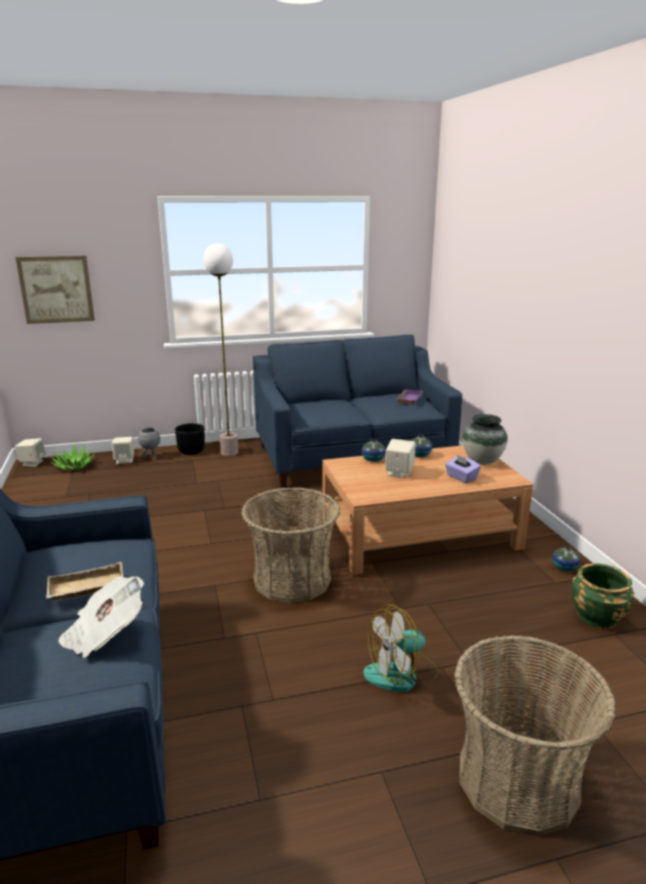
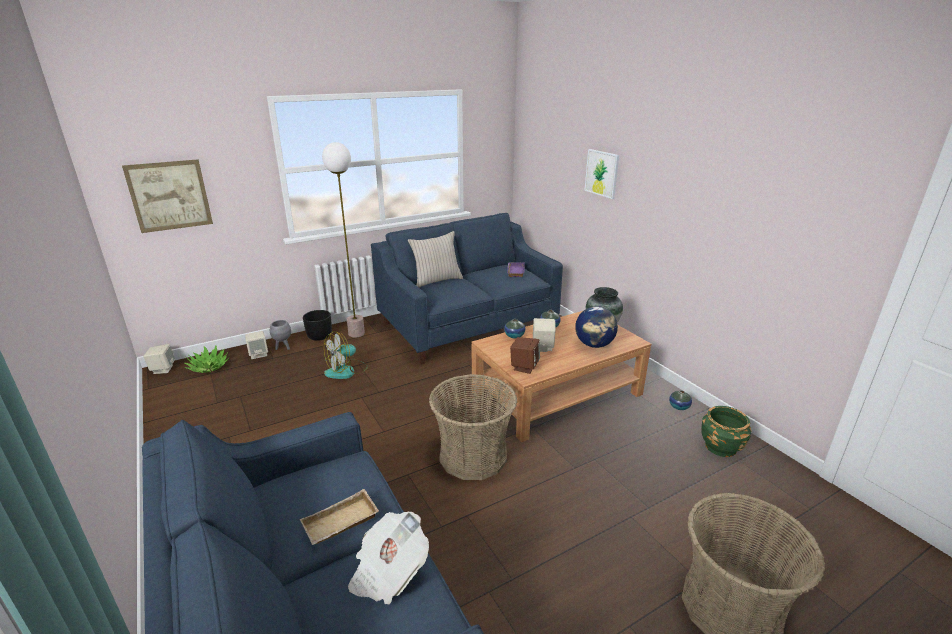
camera: 15 degrees left, 5 degrees up
fan [363,604,439,692] -> fan moved to [324,331,368,379]
purple tissue box [445,454,481,483] -> globe [575,306,618,348]
none -> beige pillow [408,231,463,288]
none -> brown speaker [510,337,540,374]
none -> picture [584,149,619,199]

